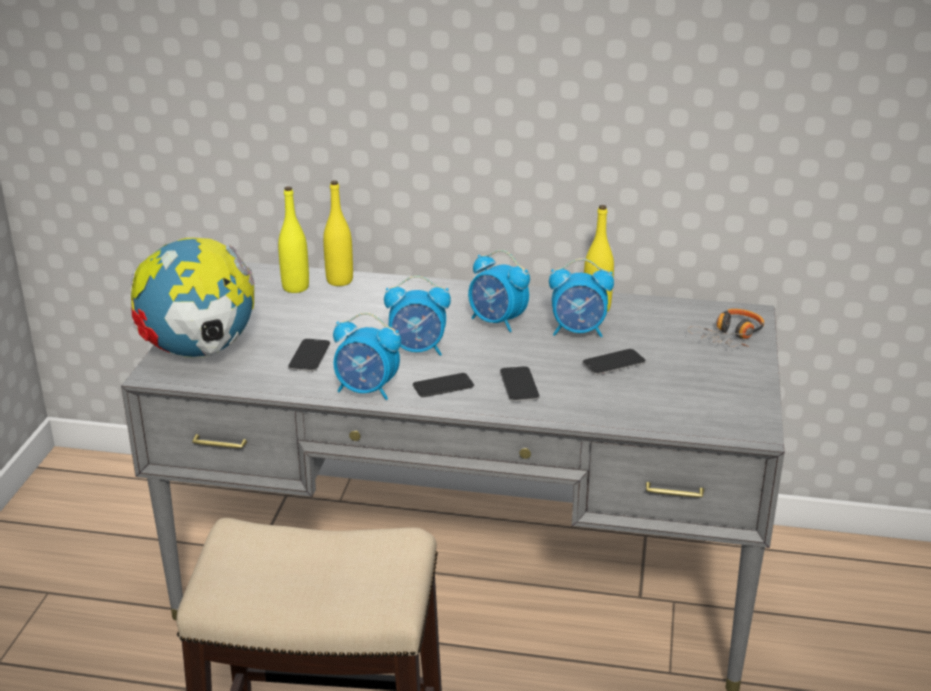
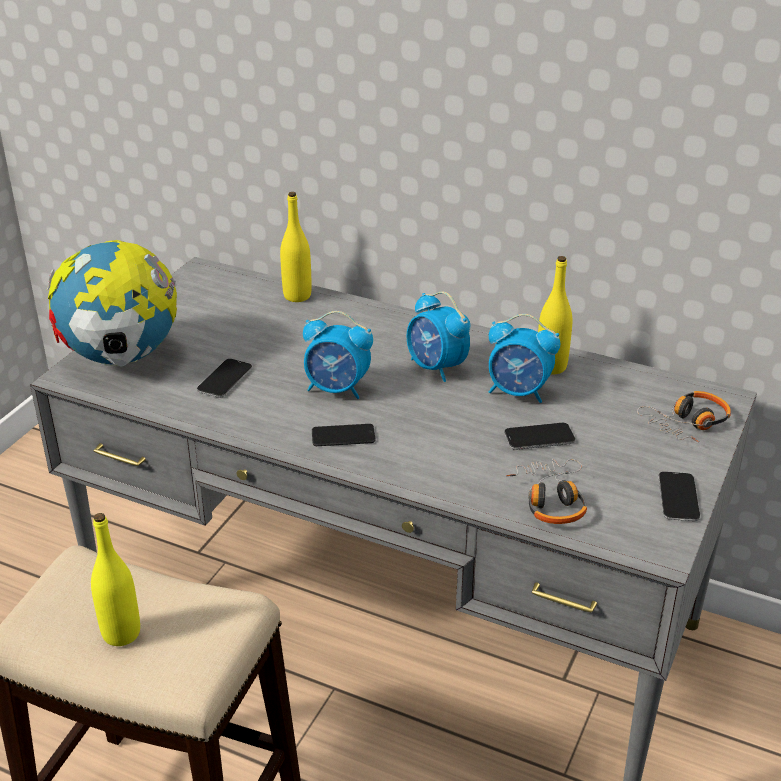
camera: 15 degrees right, 5 degrees up
yellow bottle [278,186,309,293] -> yellow bottle moved to [91,513,140,646]
alarm clock [333,313,401,400] -> none
phone [500,366,540,402] -> phone moved to [658,472,700,521]
none -> headphones [506,459,587,524]

